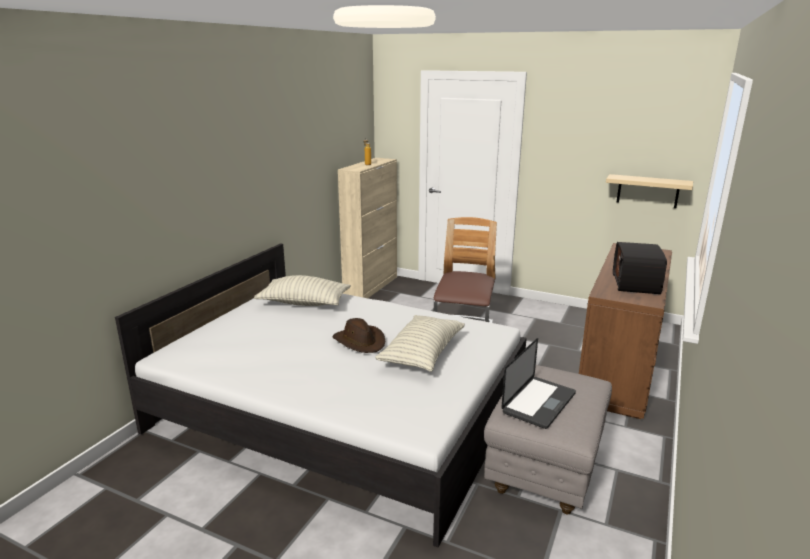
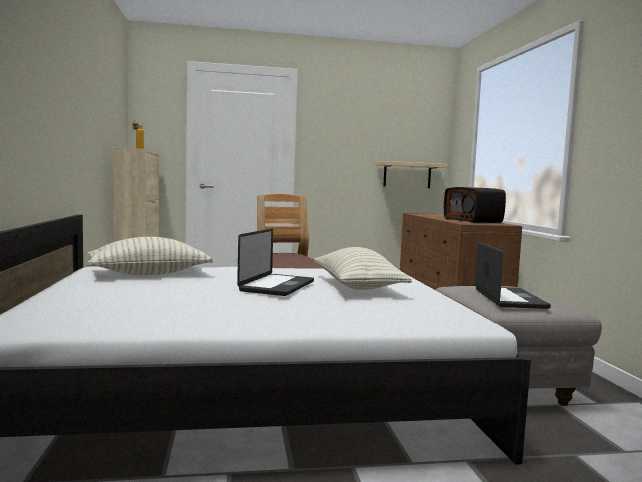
camera: 35 degrees left, 15 degrees down
brown hat [333,318,385,353] -> laptop [237,229,314,296]

